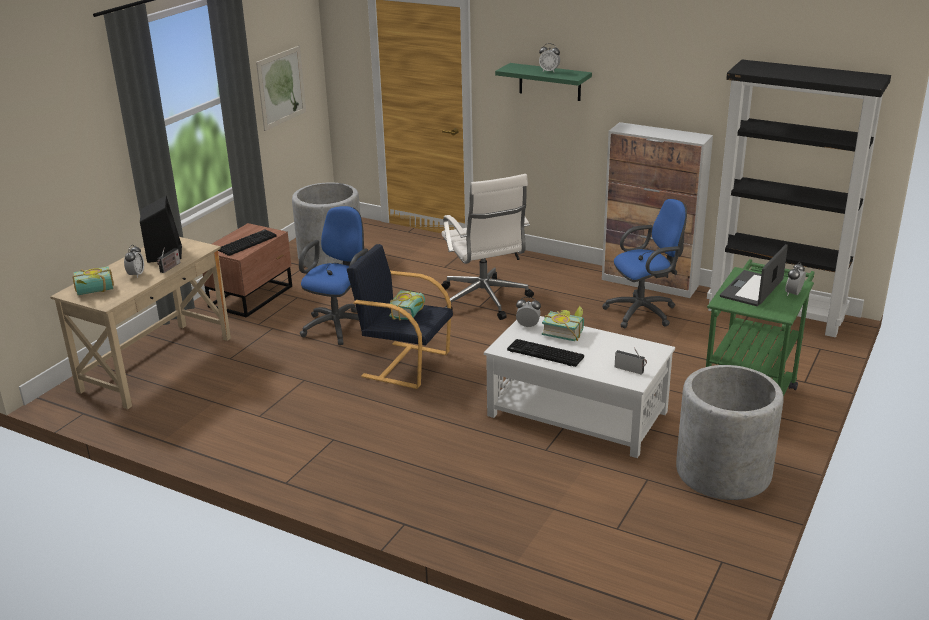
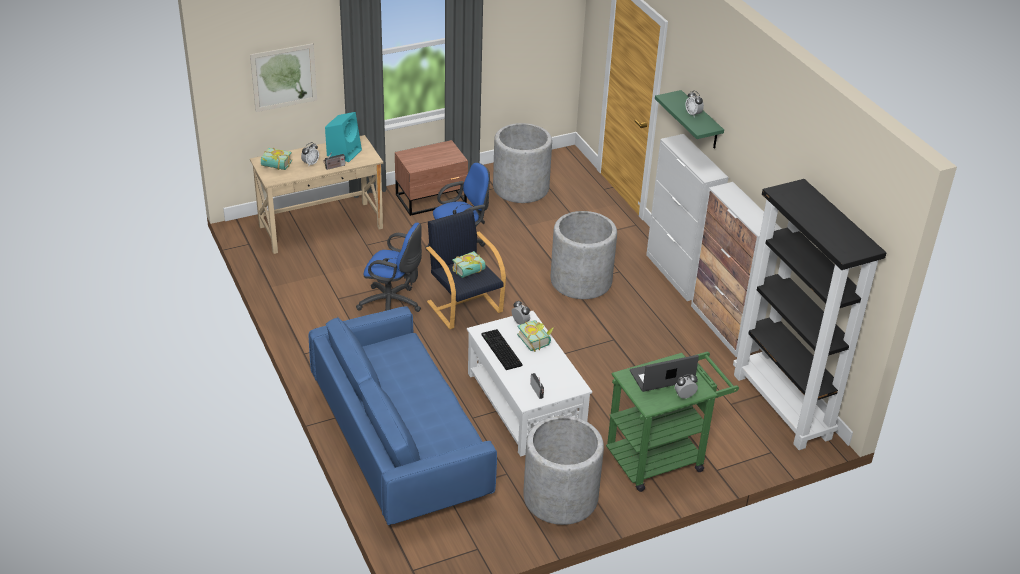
camera: 35 degrees right, 10 degrees up
black speaker [140,196,182,263] -> turquoise speaker [325,112,362,162]
keyboard [218,229,277,256] -> none
picture [256,46,306,131] -> picture moved to [250,43,317,112]
white office chair [442,174,534,320] -> grey planter [551,211,617,299]
blue office chair [602,199,687,328] -> blue office chair moved to [356,223,422,312]
none -> blue sofa [309,306,497,525]
none -> white cabinet [646,134,728,301]

